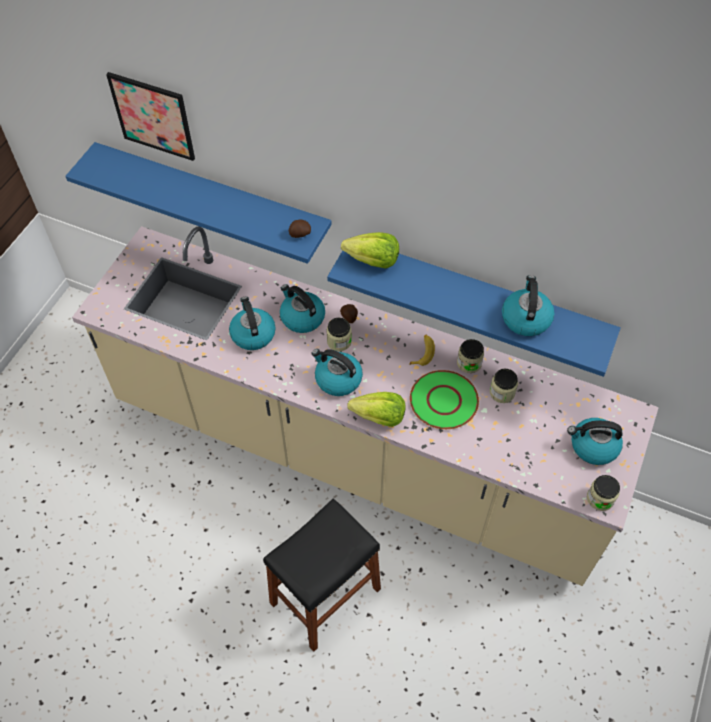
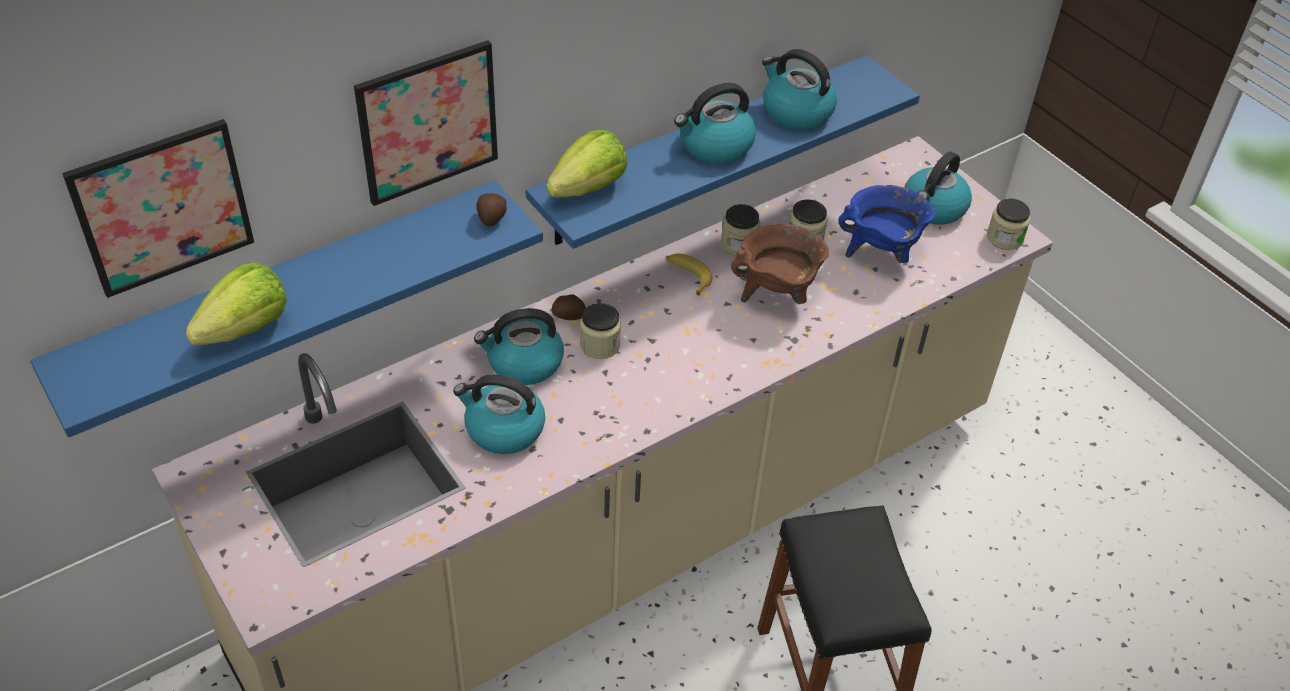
camera: 60 degrees left, 10 degrees down
kettle [312,349,363,396] -> kettle moved to [674,83,756,163]
lettuce [347,392,406,427] -> lettuce moved to [185,262,287,346]
green plate [410,370,479,429] -> brown cooking pot [731,224,829,304]
none -> picture [354,40,498,206]
none -> blue cooking pot [838,185,935,263]

